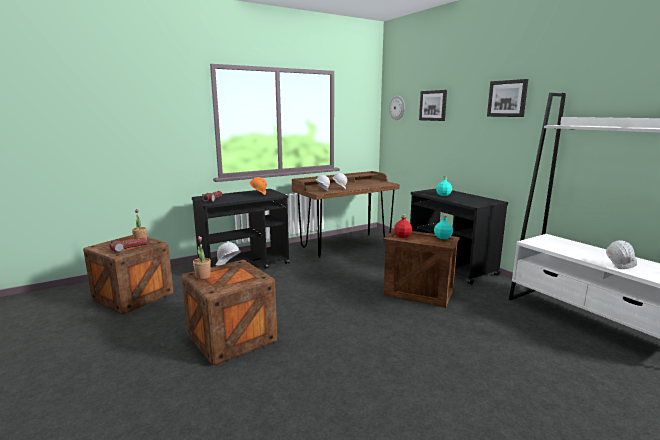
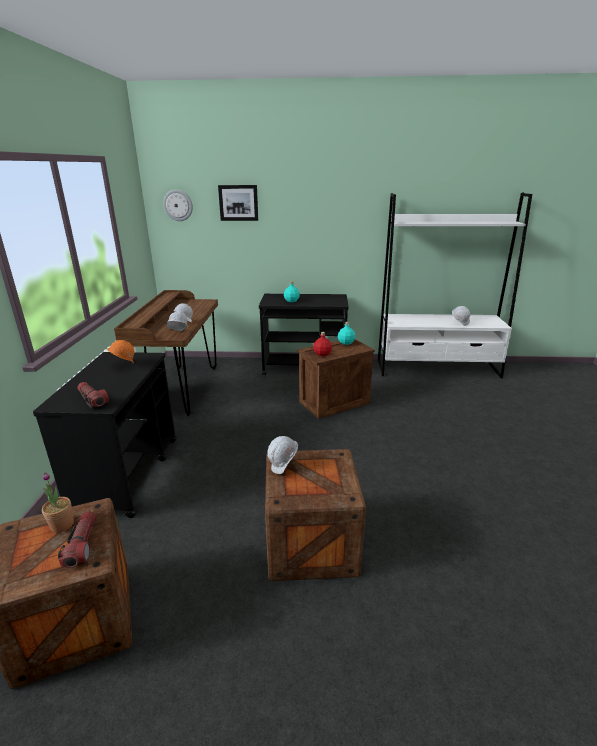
camera: 55 degrees left, 10 degrees up
potted plant [193,236,211,279] -> none
picture [487,79,528,117] -> none

